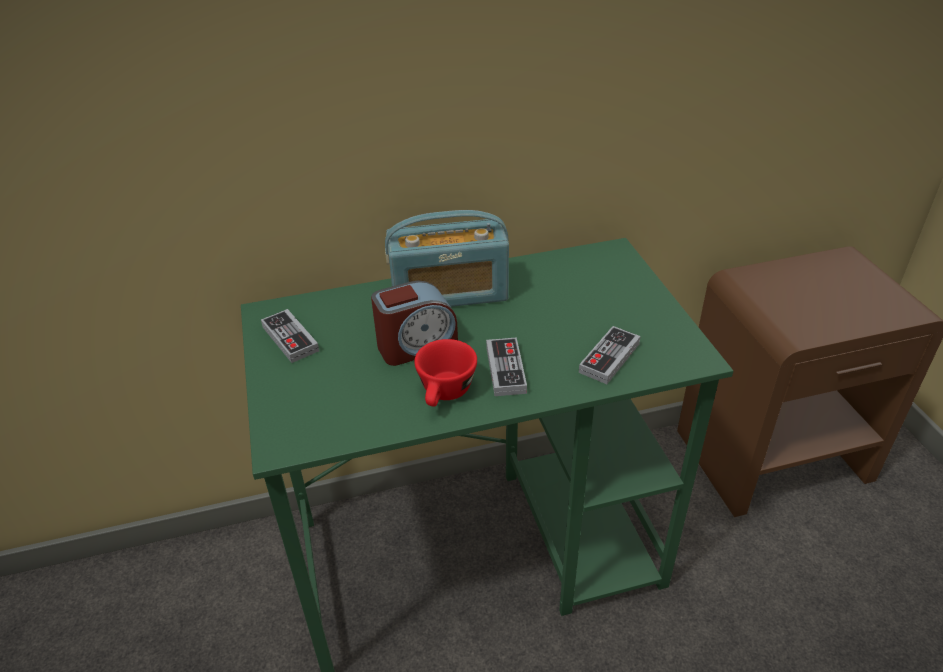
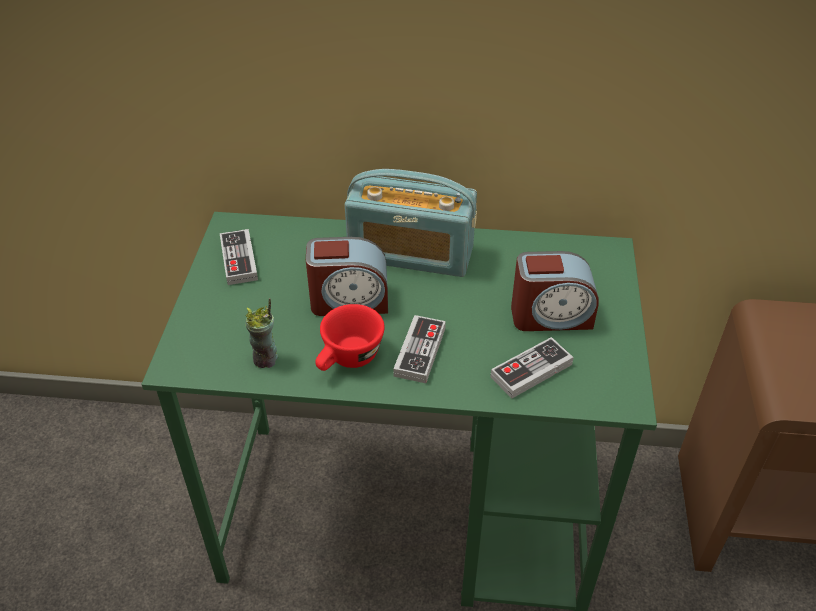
camera: 20 degrees right, 5 degrees up
none -> cup [245,298,278,368]
none -> alarm clock [511,251,599,331]

